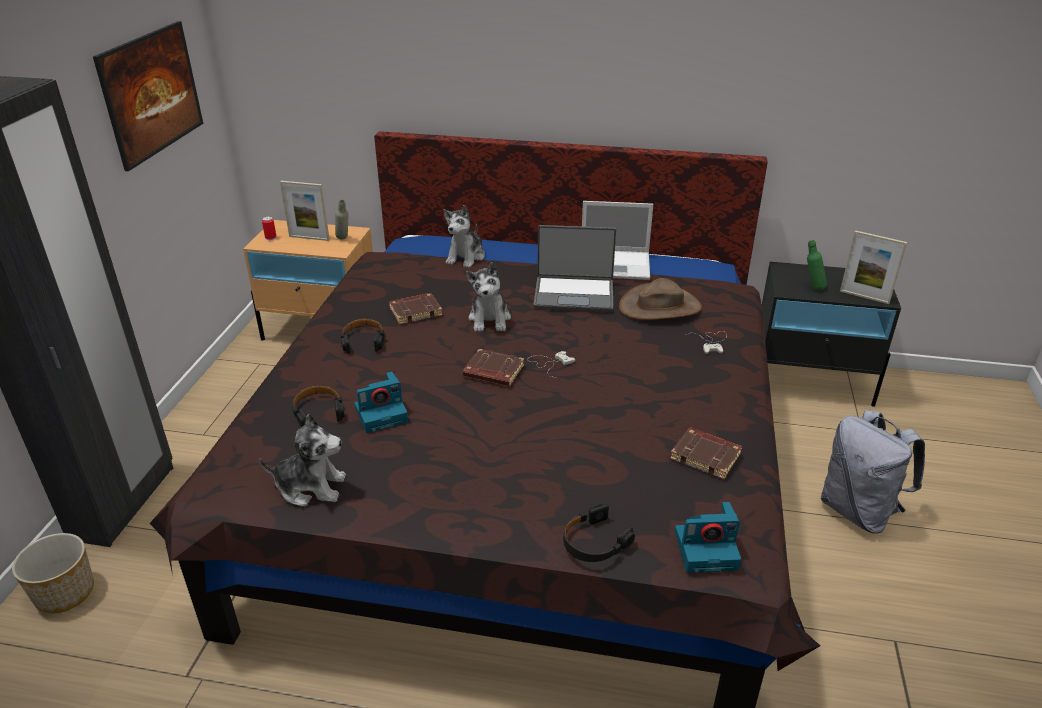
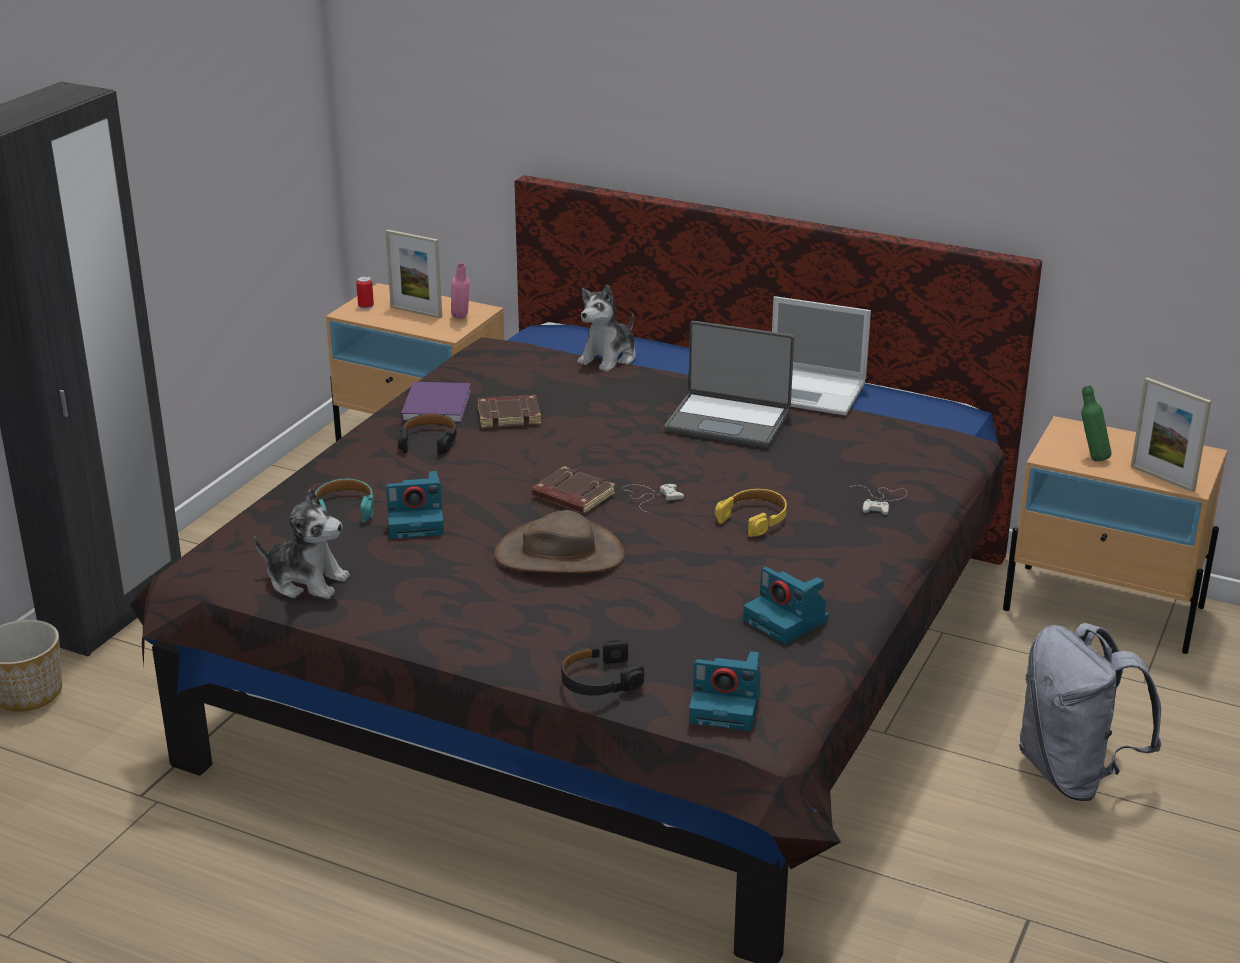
camera: 15 degrees right, 5 degrees down
picture [93,21,203,171] -> none
black headphones [292,385,345,427] -> turquoise headphones [315,479,374,523]
grey bottle [335,200,349,240] -> pink bottle [451,263,470,319]
plush toy [466,262,511,332] -> none
brown hat [619,278,702,320] -> brown hat moved to [494,510,625,573]
brown book [670,427,742,479] -> camera [743,567,829,644]
black nightstand [762,262,901,407] -> beige nightstand [1003,416,1227,654]
none -> purple book [401,382,471,423]
none -> yellow headphones [715,489,787,537]

